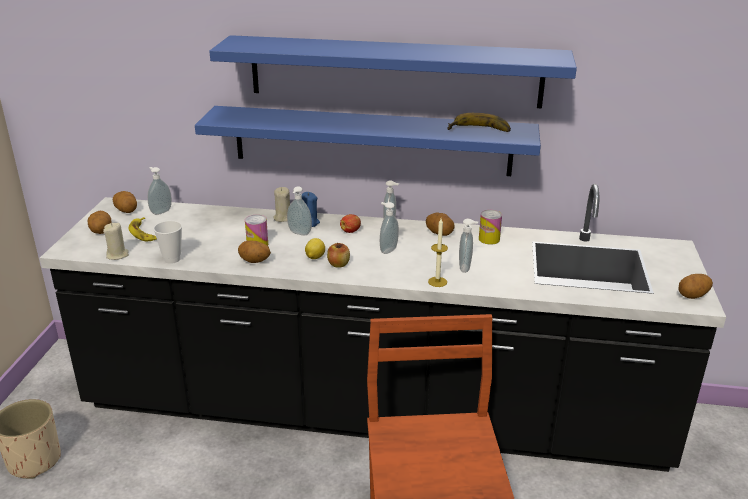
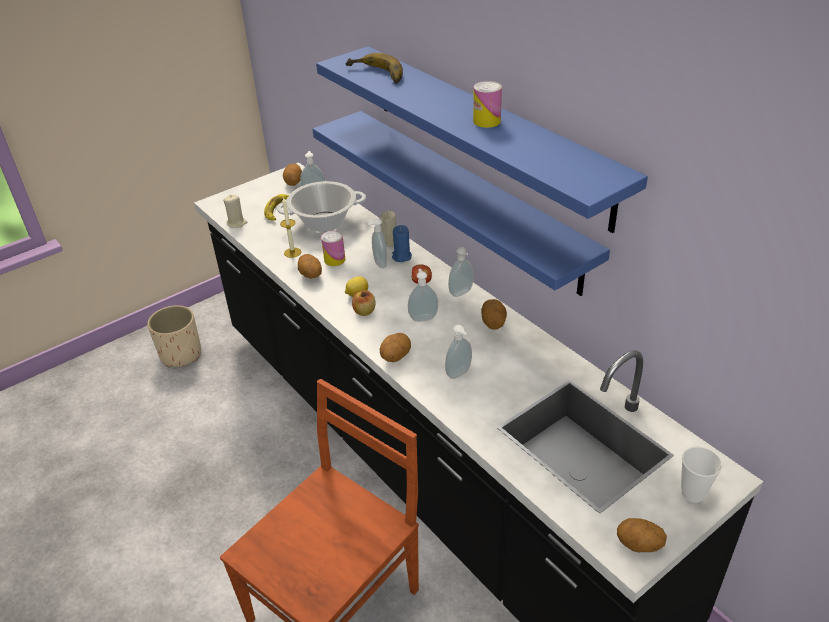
camera: 45 degrees right, 10 degrees up
potato [87,211,112,234] -> potato moved to [380,333,411,362]
cup [153,221,182,264] -> cup moved to [681,447,723,503]
candle [428,218,448,287] -> candle moved to [280,198,301,258]
banana [448,113,511,132] -> banana moved to [346,53,403,84]
can [479,210,502,245] -> can moved to [473,81,502,128]
none -> cooking pot [277,181,366,232]

